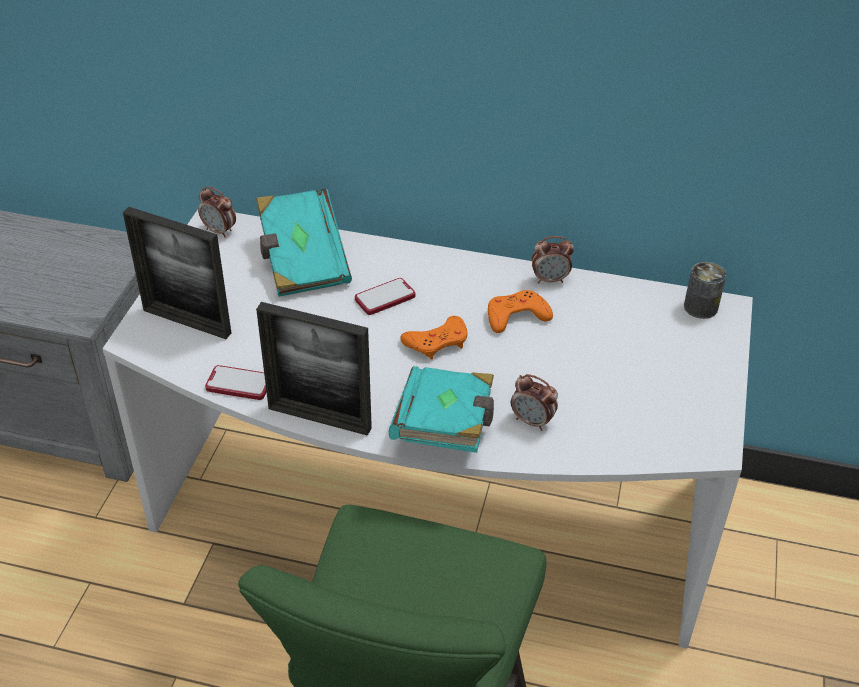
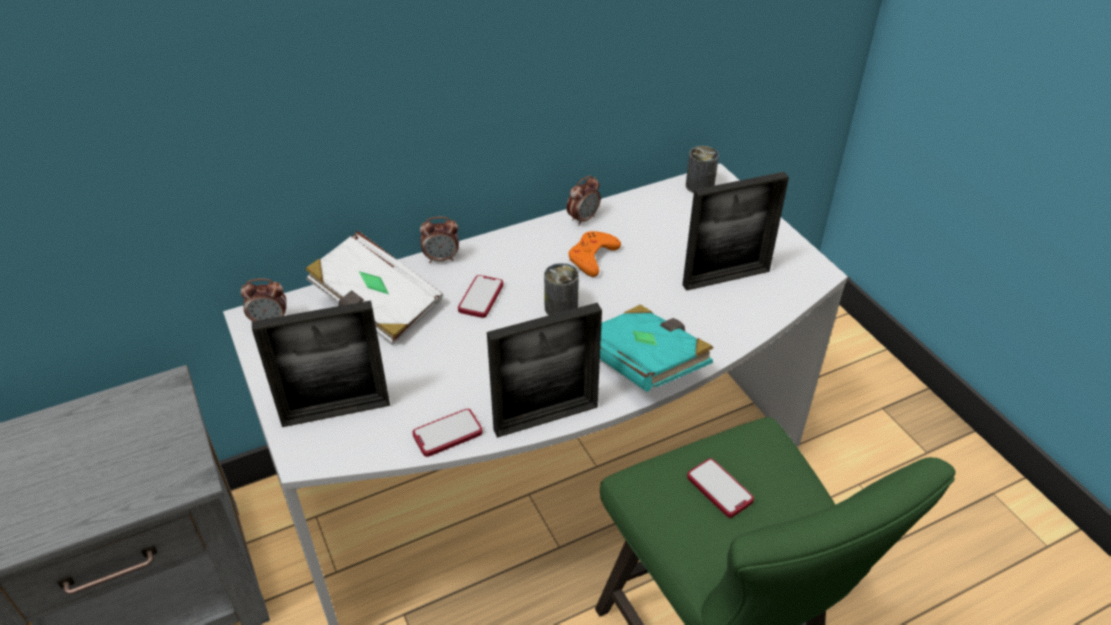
camera: 40 degrees left, 0 degrees up
turquoise book [256,189,352,297] -> white book [305,231,443,345]
orange game controller [400,316,468,359] -> can [544,263,579,315]
alarm clock [511,374,558,431] -> alarm clock moved to [420,217,459,263]
none -> picture frame [682,172,789,291]
none -> phone [687,459,754,518]

